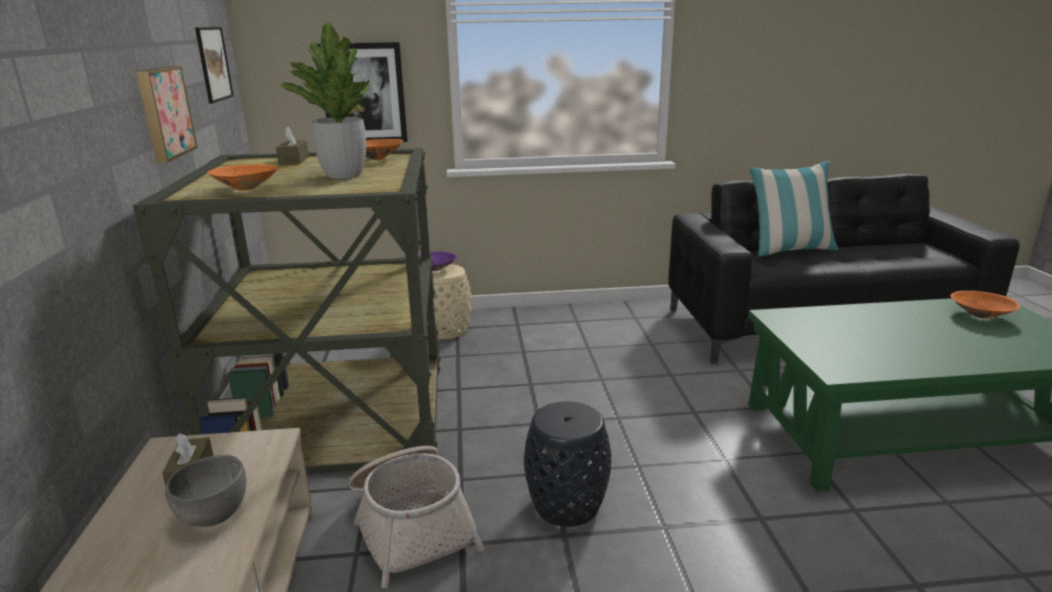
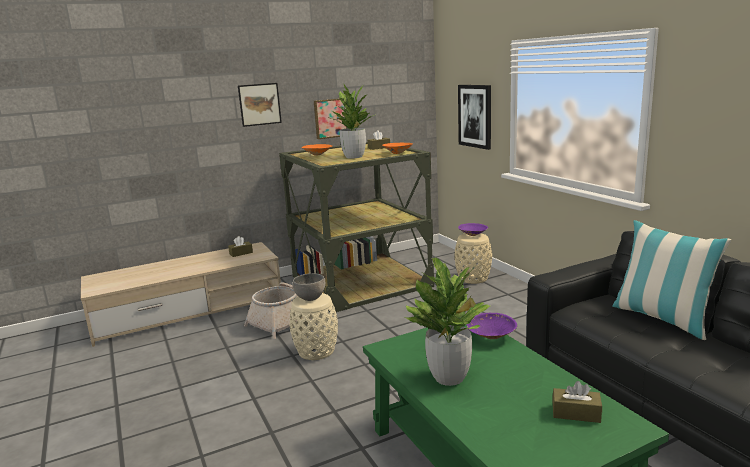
camera: 70 degrees right, 5 degrees down
grey bowl [165,455,247,527] -> grey bowl moved to [293,273,325,301]
picture [195,27,234,104] -> picture moved to [238,83,282,127]
black stool [524,401,611,527] -> beige stool [290,293,338,360]
orange bowl [950,291,1020,319] -> brown tissue box [552,381,602,423]
none -> potted plant [405,258,490,386]
none -> purple bowl [466,313,517,339]

